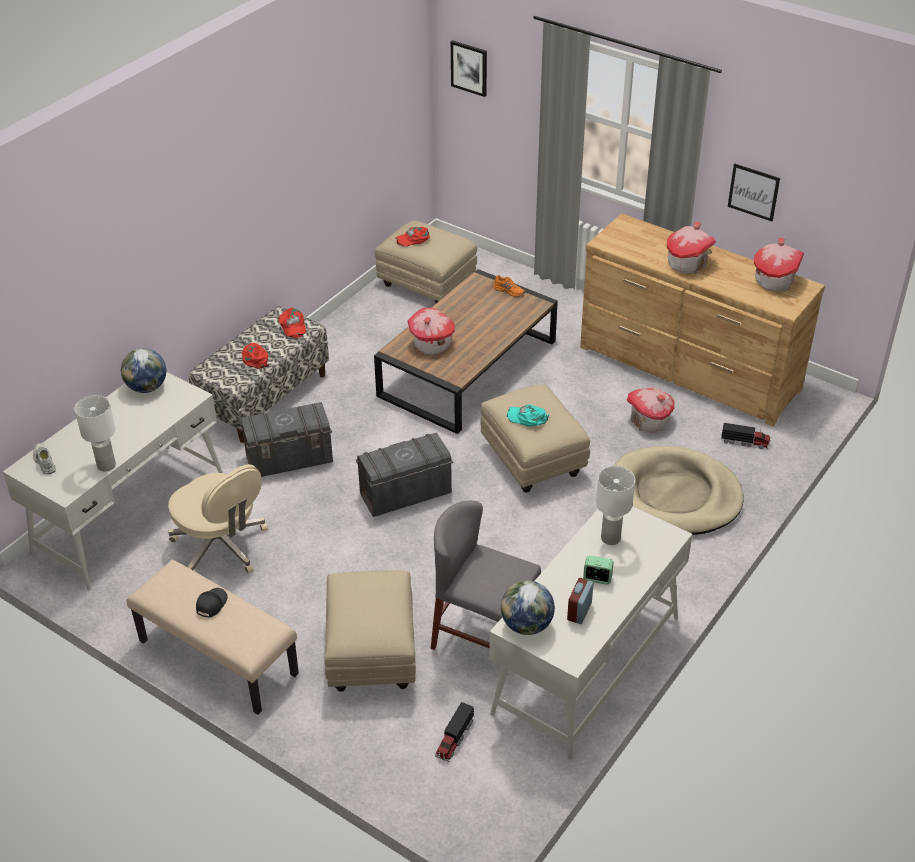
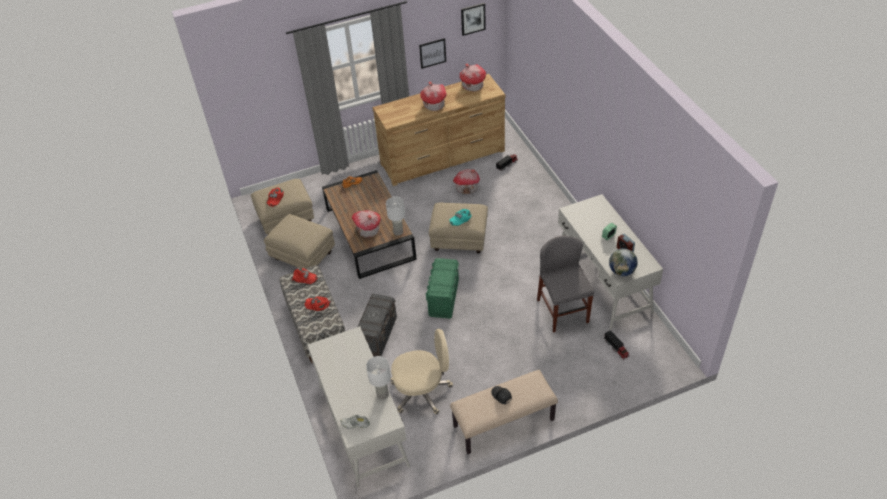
camera: 55 degrees left, 5 degrees up
globe [121,348,166,393] -> none
beige ottoman [324,570,416,692] -> beige ottoman moved to [264,214,335,269]
grey storage box [356,432,453,517] -> green storage box [426,258,459,318]
grey chair [431,501,541,674] -> grey chair turned 105 degrees clockwise [537,236,594,333]
picture [451,40,487,97] -> picture moved to [461,3,486,36]
white table lamp [596,466,635,545] -> white table lamp moved to [386,197,405,235]
beige dog bed [614,446,743,535] -> none

